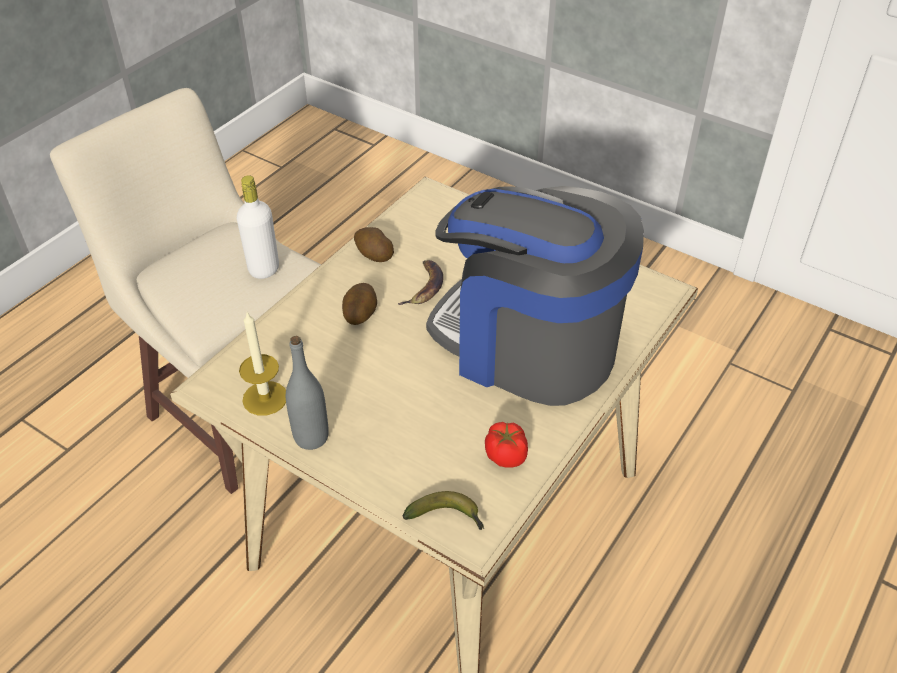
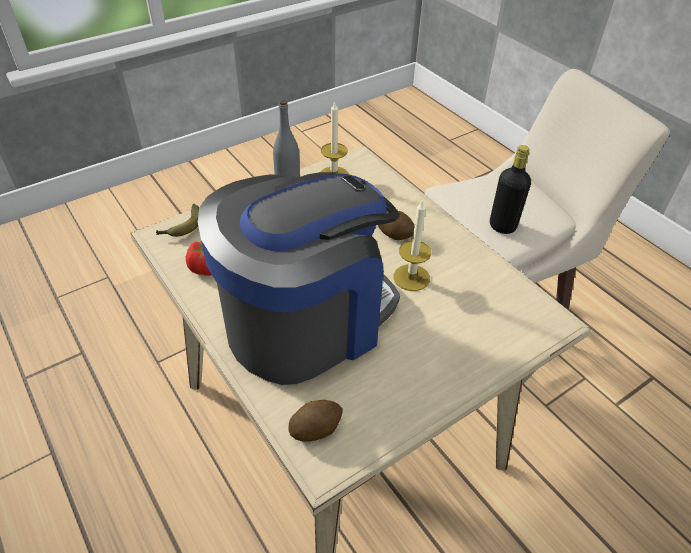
camera: 110 degrees right, 0 degrees up
white bottle [237,175,279,279] -> black bottle [490,145,531,234]
potato [354,227,394,262] -> potato moved to [288,400,343,442]
banana [398,260,443,305] -> candle [393,199,432,291]

